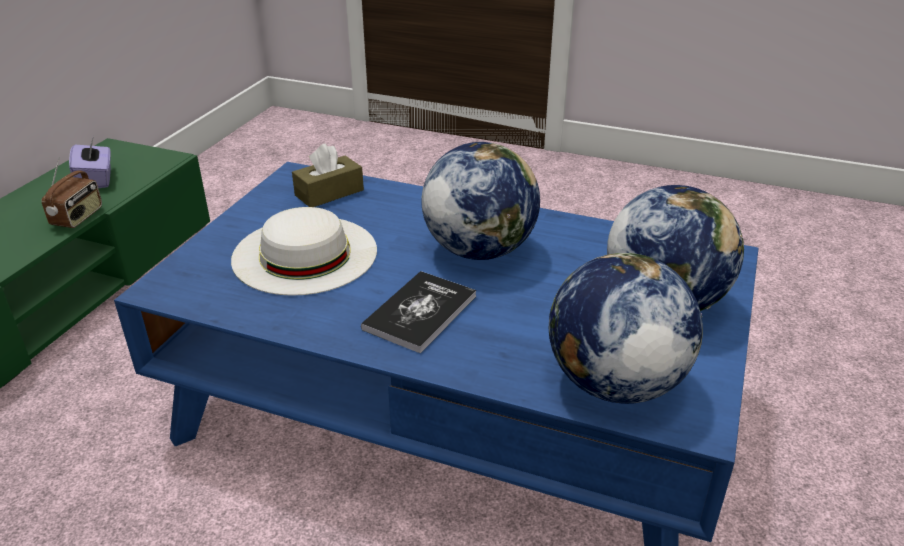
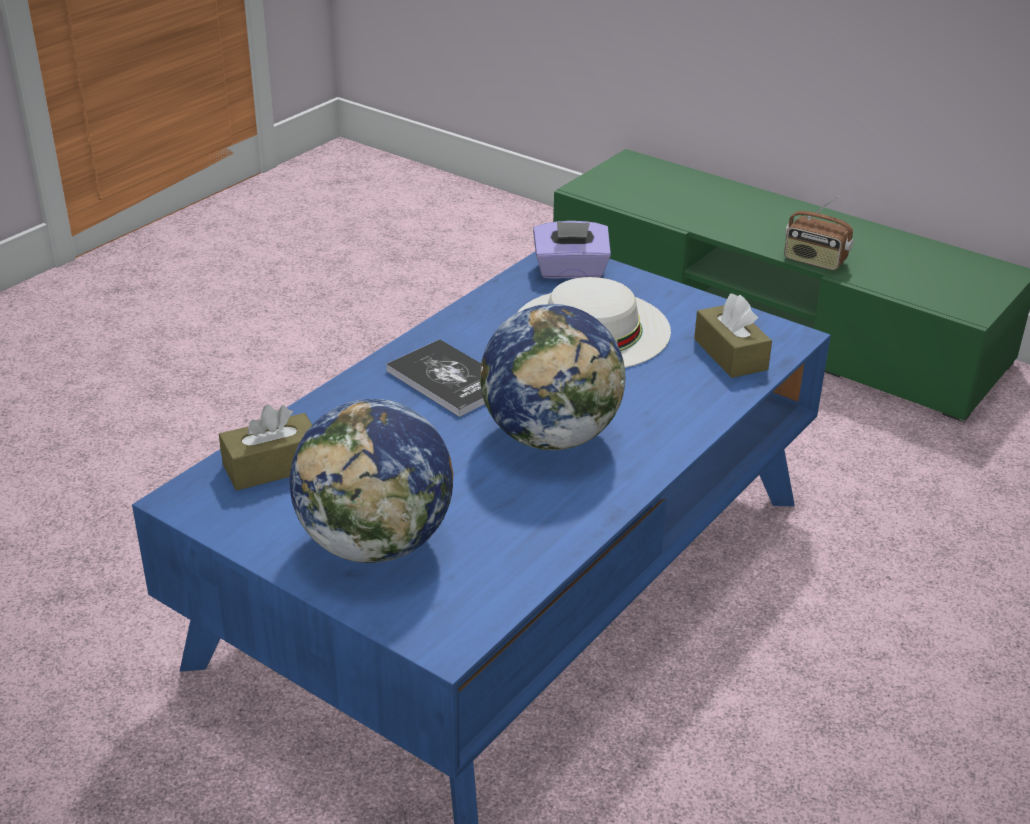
camera: 105 degrees right, 0 degrees up
purple tissue box [69,136,111,188] -> purple tissue box moved to [533,221,611,279]
globe [549,253,703,404] -> brown tissue box [219,405,312,491]

